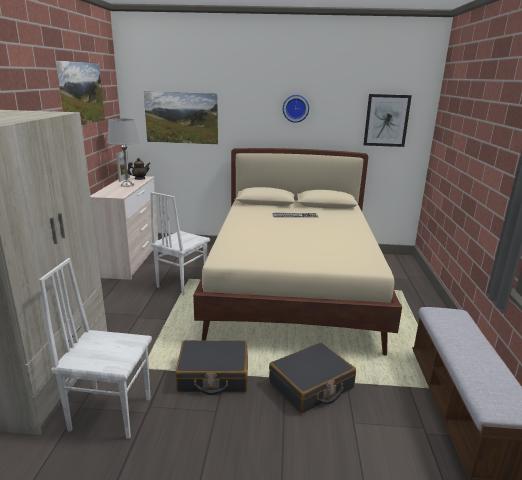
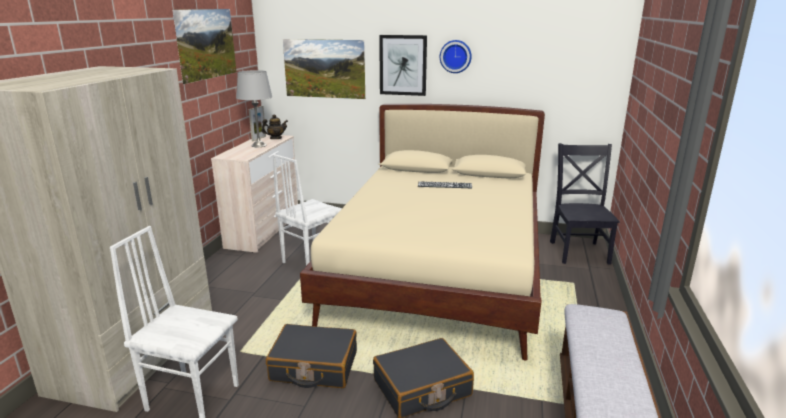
camera: 10 degrees right, 0 degrees up
picture [363,94,412,147] -> picture moved to [379,35,427,96]
none -> black chair [550,143,620,265]

